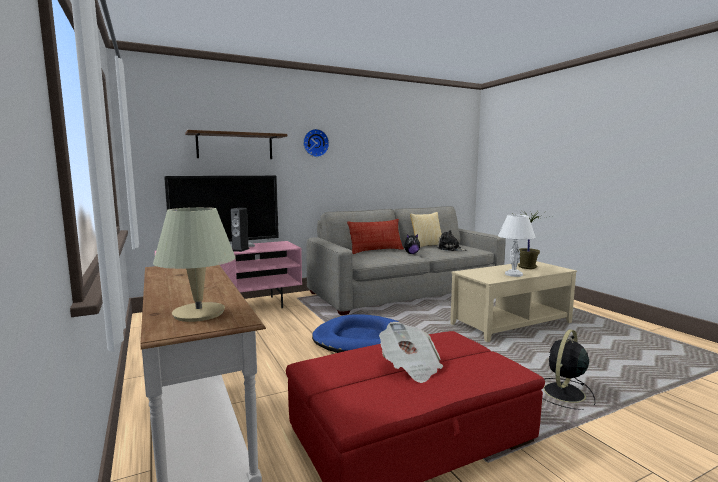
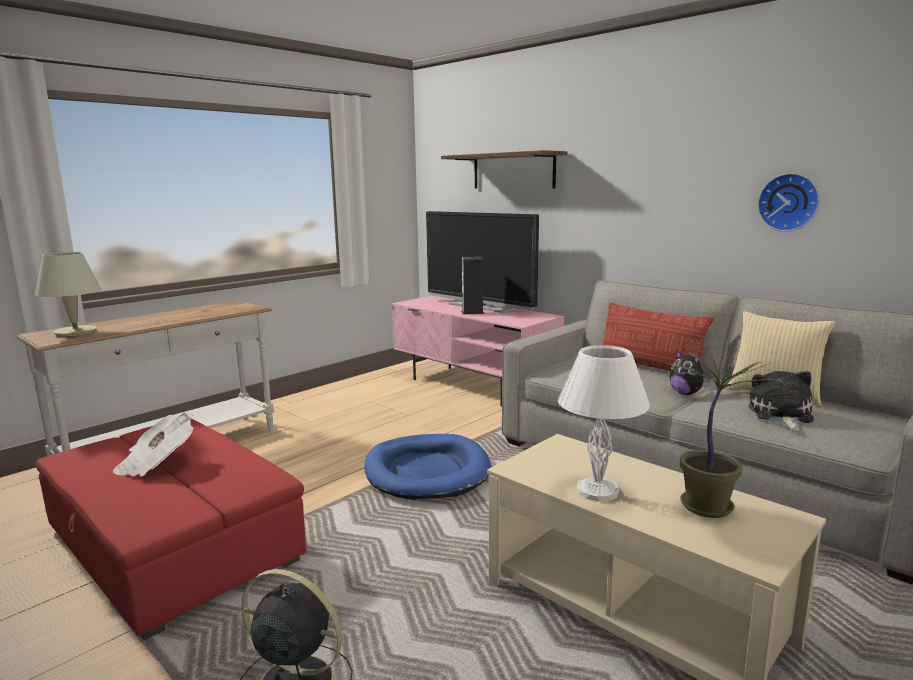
camera: 70 degrees right, 5 degrees up
wall clock [303,129,329,157] -> wall clock moved to [757,173,820,232]

